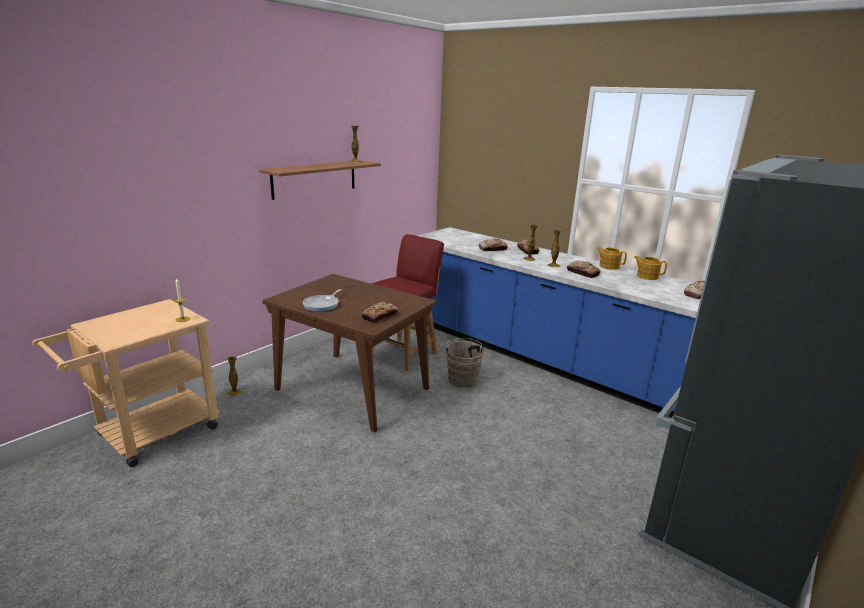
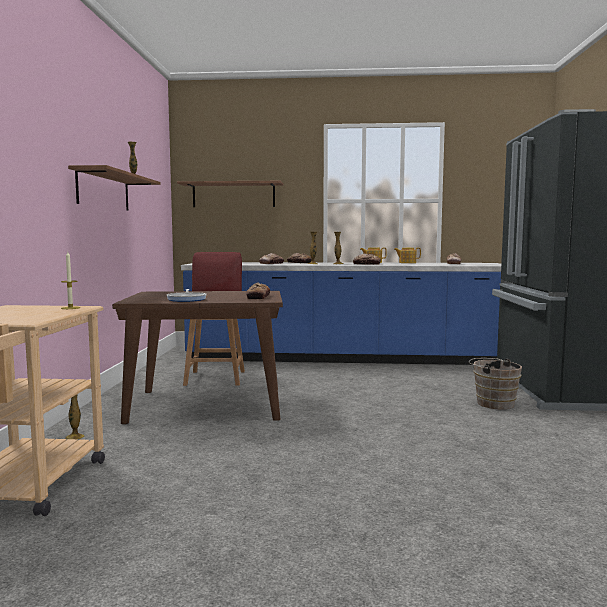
camera: 35 degrees left, 15 degrees down
brown bucket [444,338,486,387] -> brown bucket moved to [469,358,522,410]
none -> shelf [177,181,284,207]

